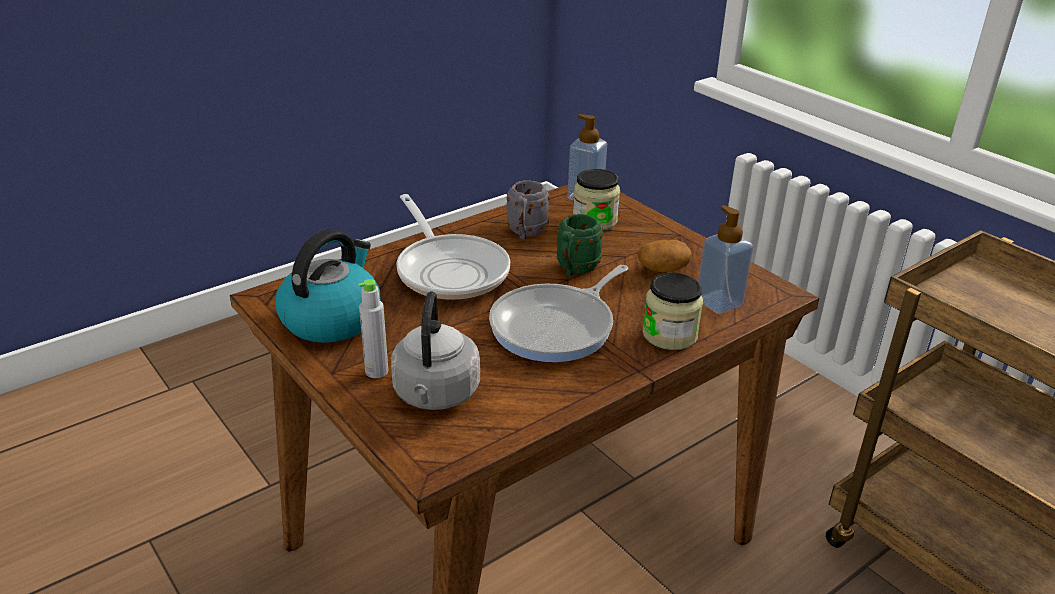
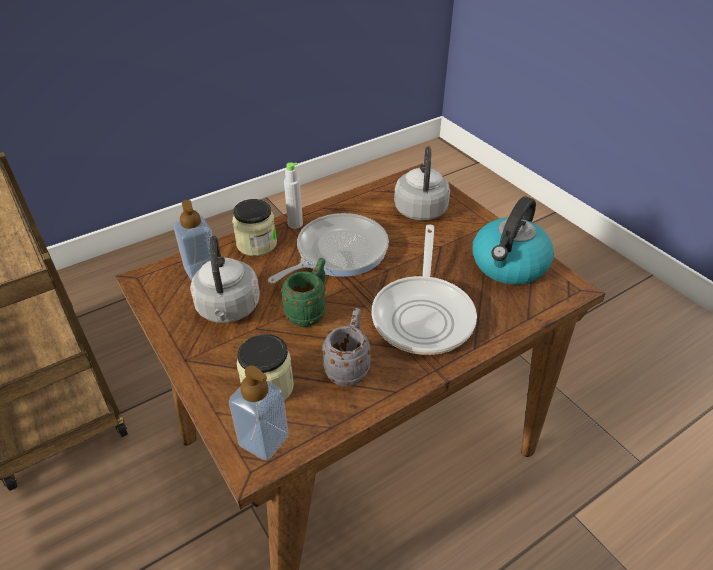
camera: 175 degrees left, 10 degrees up
grey bottle [358,279,388,378] -> grey bottle moved to [284,162,303,229]
frying pan [397,194,510,300] -> frying pan turned 150 degrees counterclockwise [372,225,477,355]
potato [637,240,692,272] -> grey kettle [190,235,260,323]

